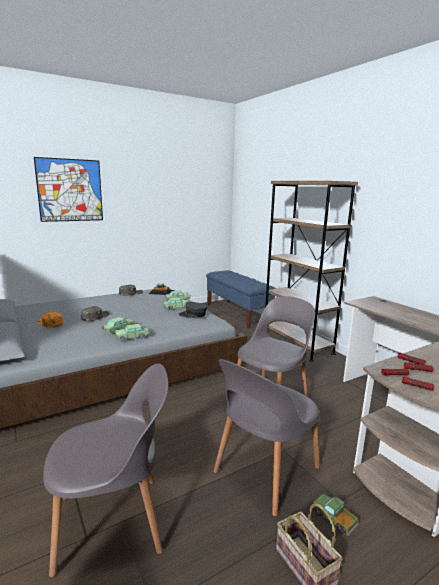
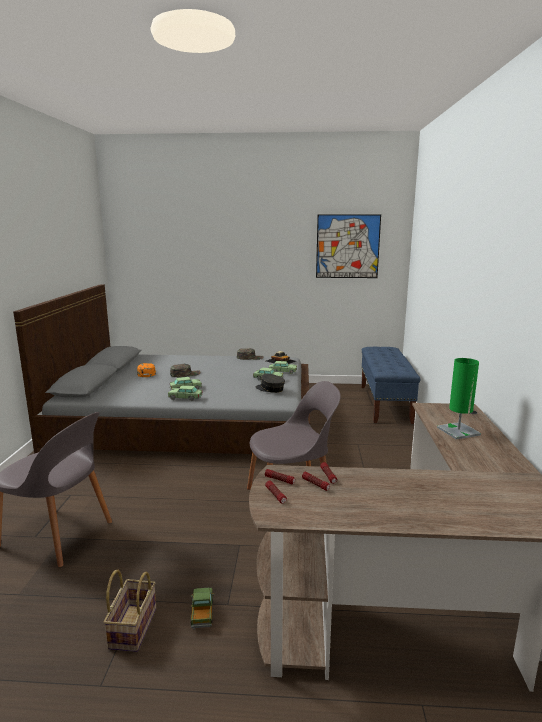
camera: 35 degrees right, 0 degrees up
picture [34,157,103,222] -> picture moved to [316,214,381,278]
grey chair [213,359,320,516] -> none
brown bookcase [265,181,358,362] -> none
none -> green table lamp [437,358,481,439]

